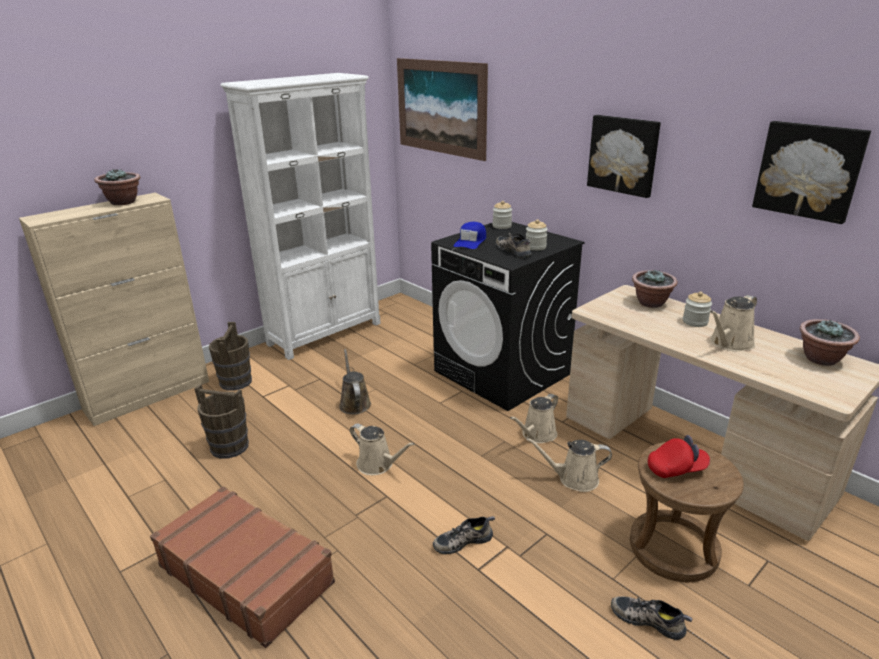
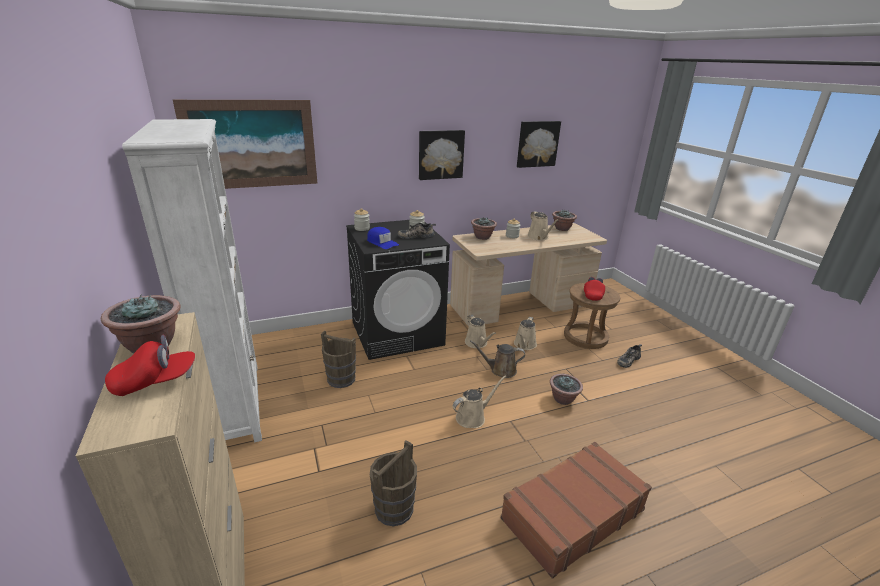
camera: 70 degrees left, 0 degrees up
brown bucket [209,322,252,391] -> brown bucket moved to [321,331,356,388]
brown watering can [339,349,371,414] -> brown watering can moved to [470,340,525,378]
shoe [433,516,495,554] -> potted plant [550,374,583,405]
none -> red cap [105,335,195,396]

